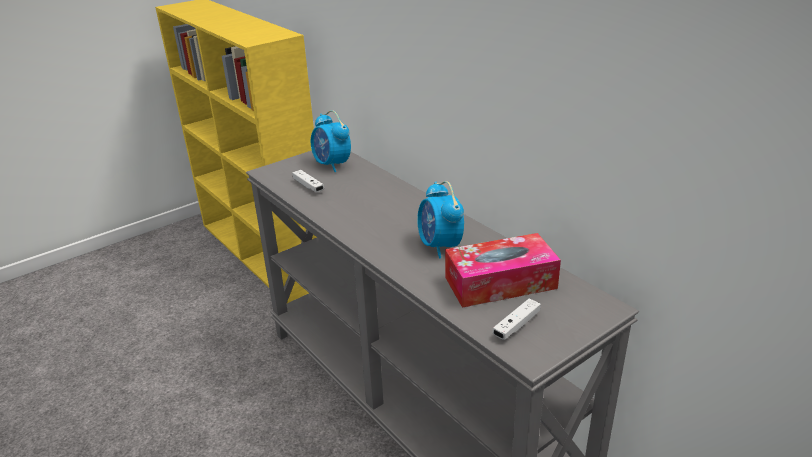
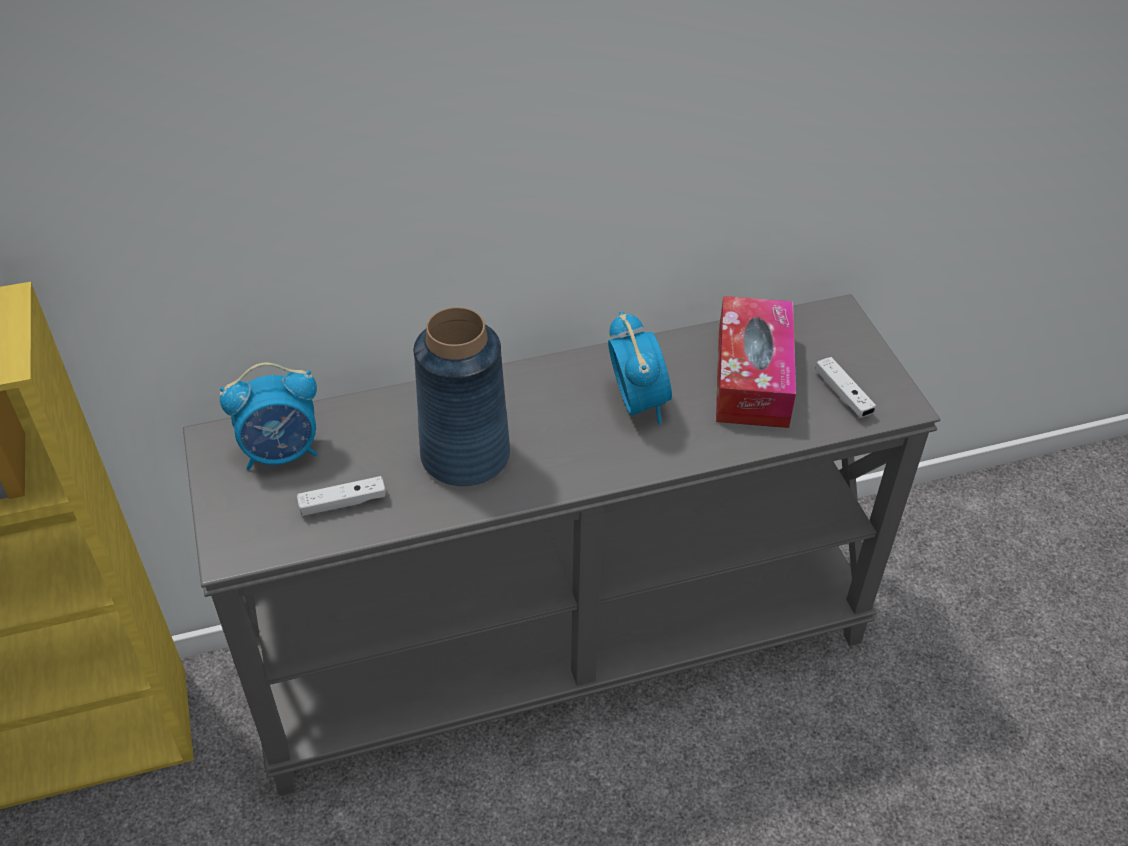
camera: 70 degrees left, 15 degrees up
alarm clock [417,181,464,259] -> alarm clock turned 105 degrees counterclockwise [608,311,672,425]
none -> blue vase [414,307,510,486]

